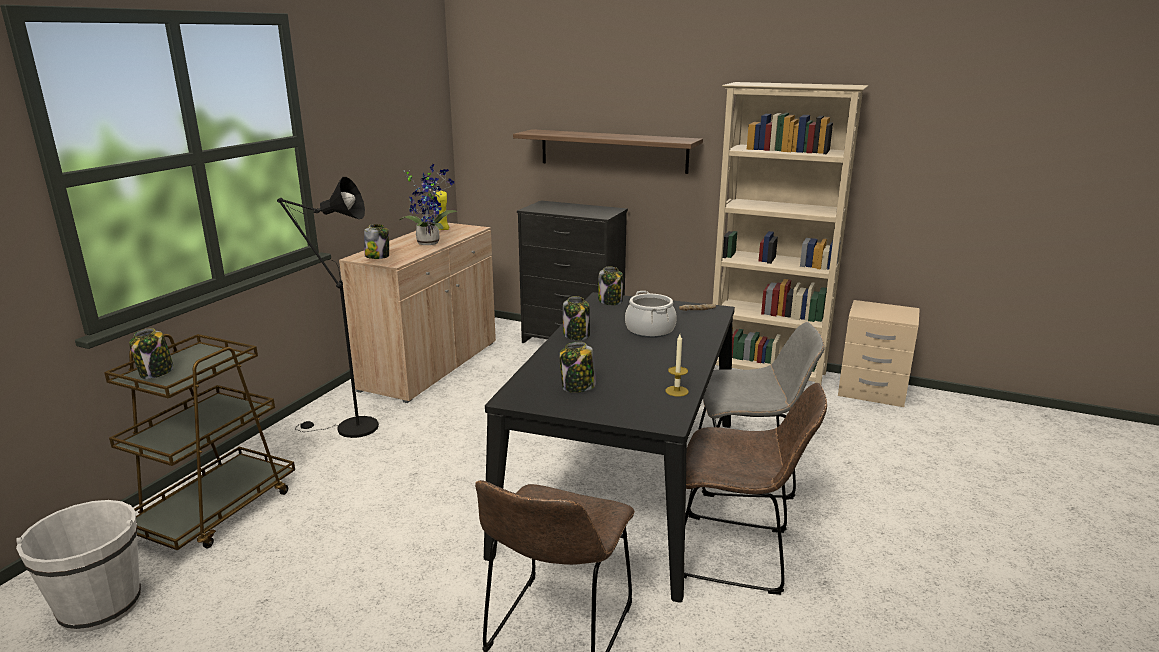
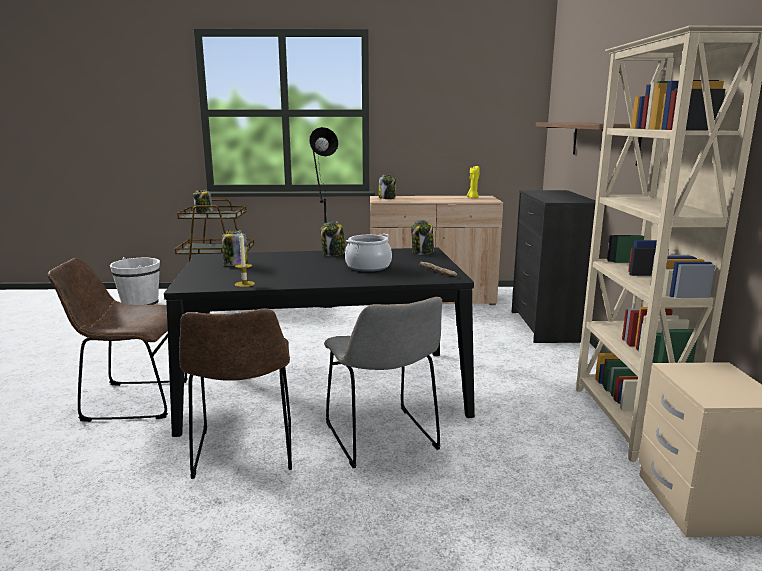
camera: 65 degrees right, 5 degrees down
potted plant [399,164,458,245] -> none

